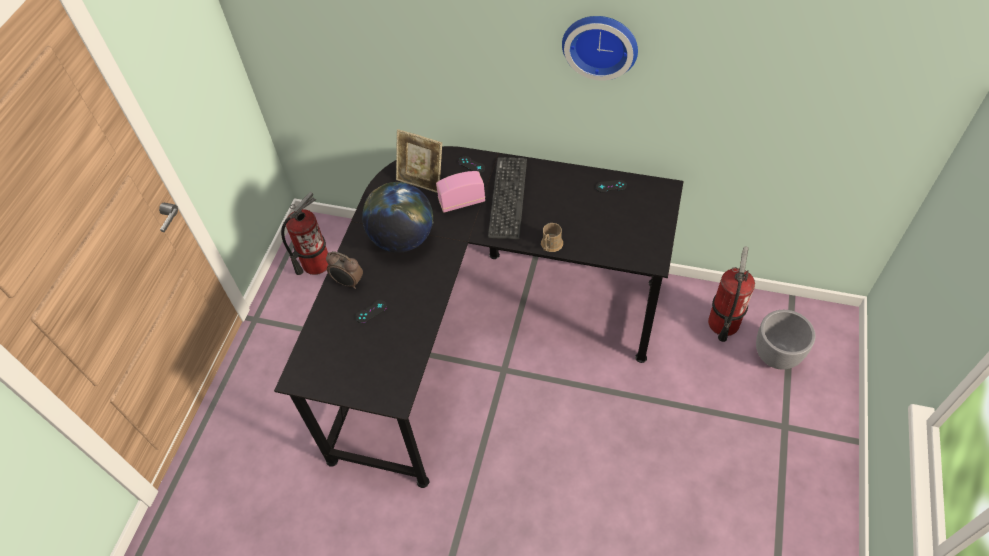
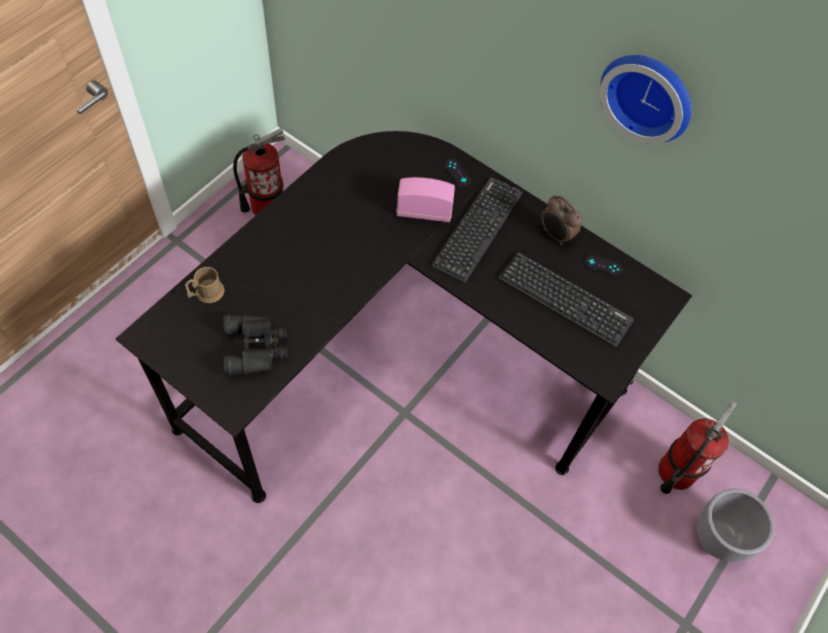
camera: 15 degrees right, 5 degrees up
alarm clock [326,251,363,289] -> alarm clock moved to [541,195,582,246]
black game controller [355,300,387,323] -> none
globe [362,182,433,253] -> none
picture frame [396,129,442,193] -> none
brown mug [541,223,563,252] -> brown mug moved to [185,267,225,303]
none -> black binoculars [223,314,288,376]
none -> keyboard [498,252,634,348]

